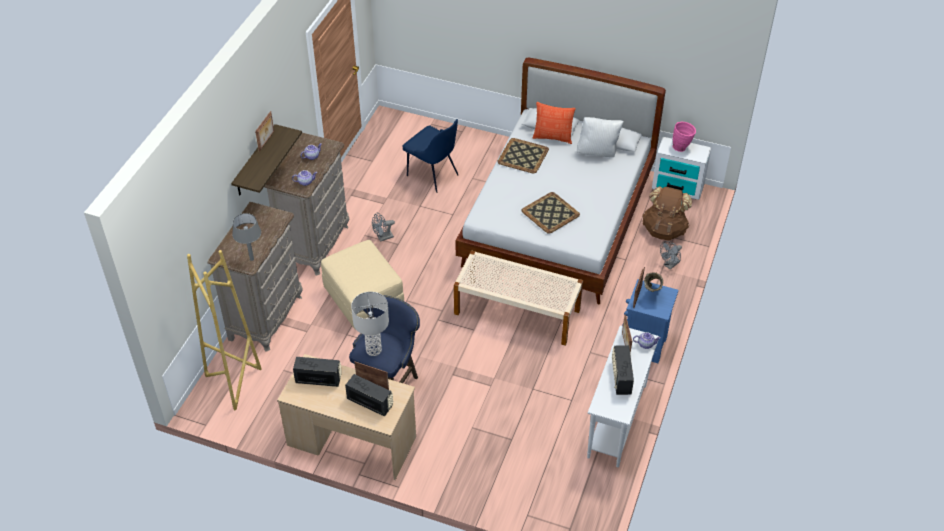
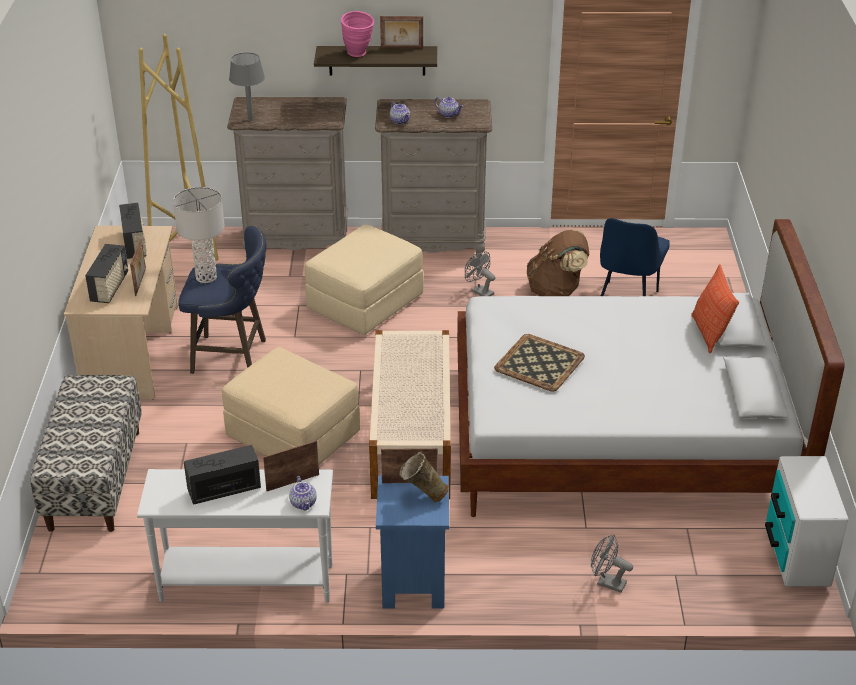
camera: 70 degrees right, 10 degrees down
tray [497,138,549,174] -> none
white pillow [577,117,624,157] -> none
brown backpack [643,186,692,241] -> brown backpack moved to [527,230,589,296]
pink vase [673,122,696,152] -> pink vase moved to [341,11,374,57]
none -> bench [30,375,142,532]
none -> beige ottoman [222,347,360,465]

